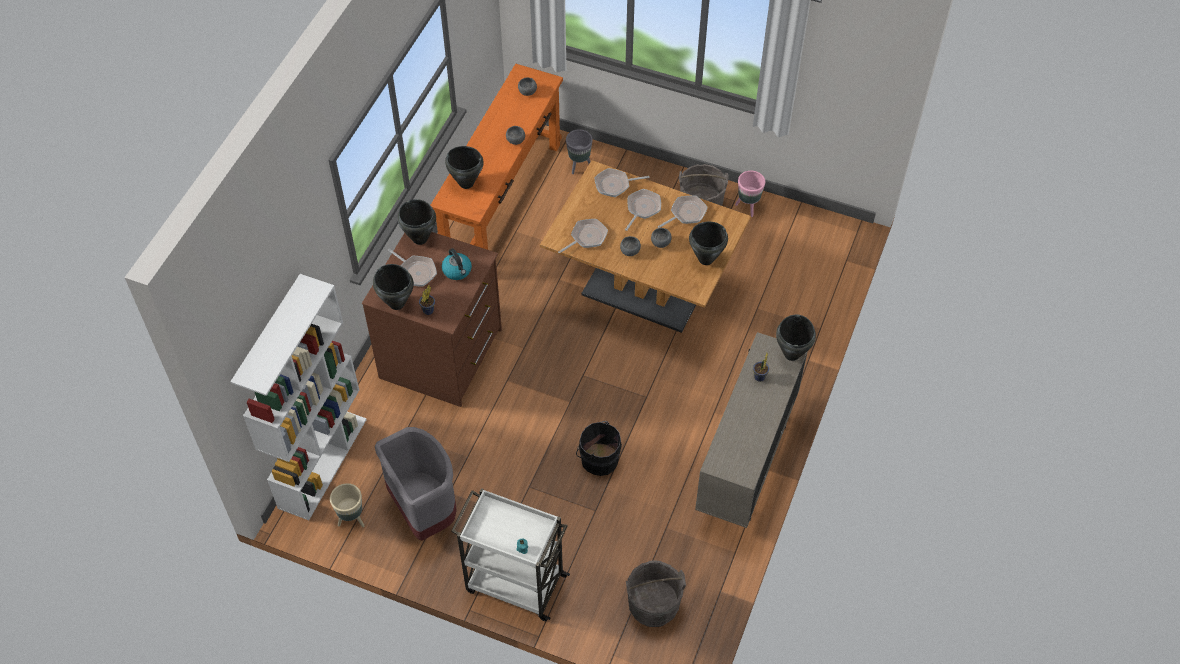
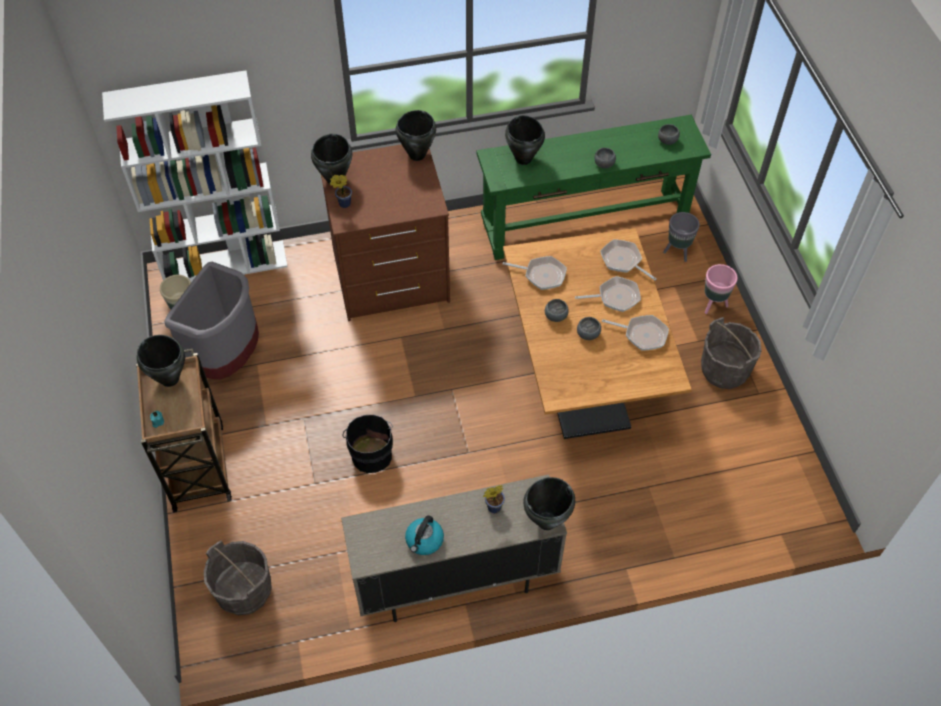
camera: 55 degrees right, 0 degrees up
frying pan [388,249,437,287] -> none
orange console table [431,64,563,250] -> green console table [477,115,711,260]
kettle [442,249,472,280] -> kettle moved to [405,515,444,555]
white cart [451,488,570,621] -> brown cart [136,349,232,513]
black cooking pot [689,222,728,265] -> black cooking pot moved to [137,335,185,387]
pink planter [735,171,765,217] -> pink planter moved to [705,264,738,314]

